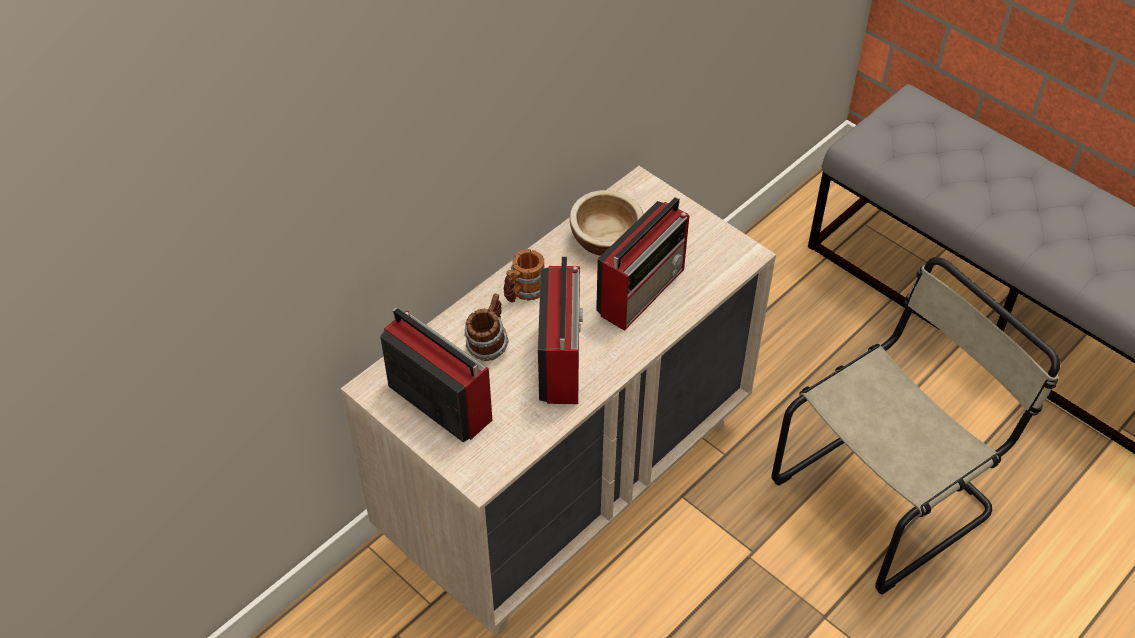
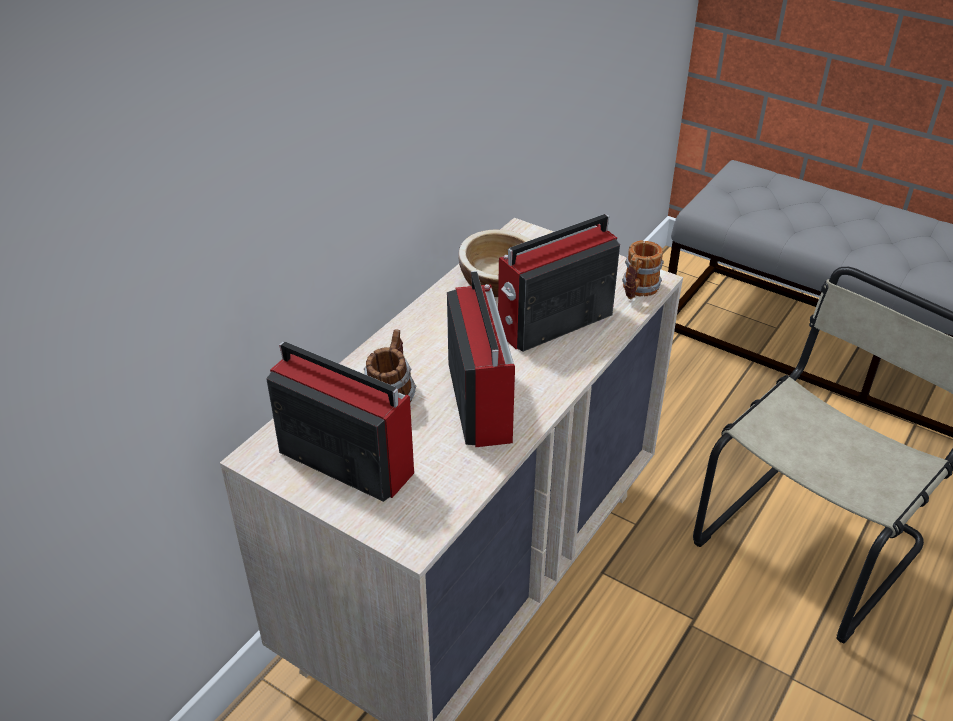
camera: 10 degrees left, 10 degrees down
mug [504,249,545,303] -> mug moved to [622,240,664,299]
radio [596,197,689,331] -> radio turned 150 degrees counterclockwise [498,214,620,352]

